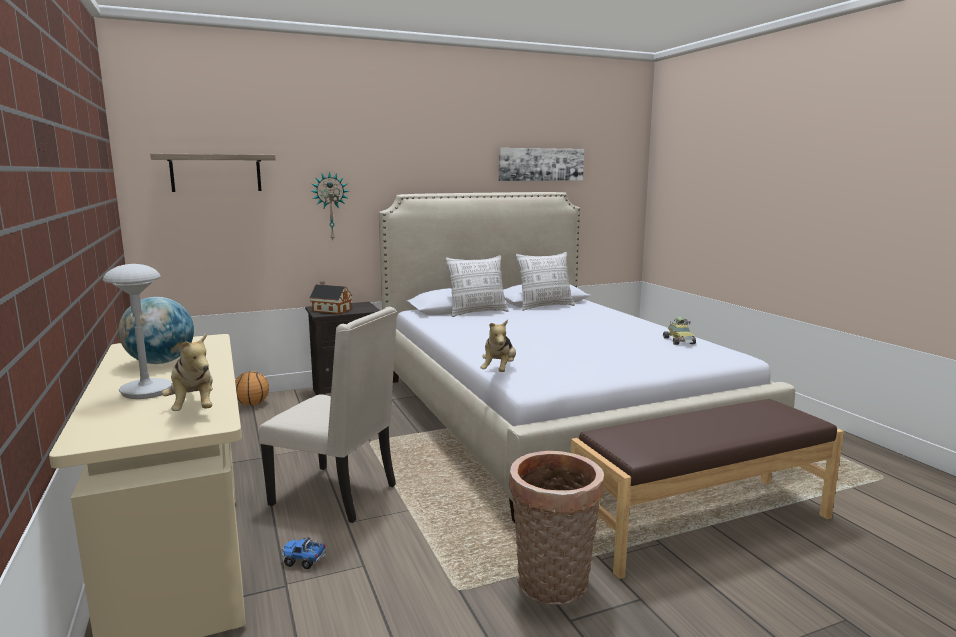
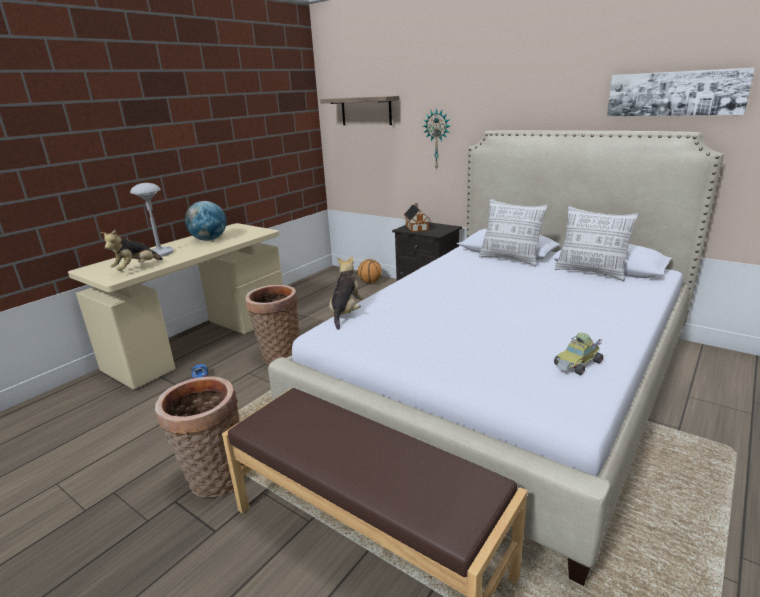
camera: 60 degrees right, 10 degrees up
beige chair [259,307,397,523] -> basket [245,285,300,364]
plush toy [481,319,516,372] -> plush toy turned 120 degrees clockwise [329,256,363,330]

